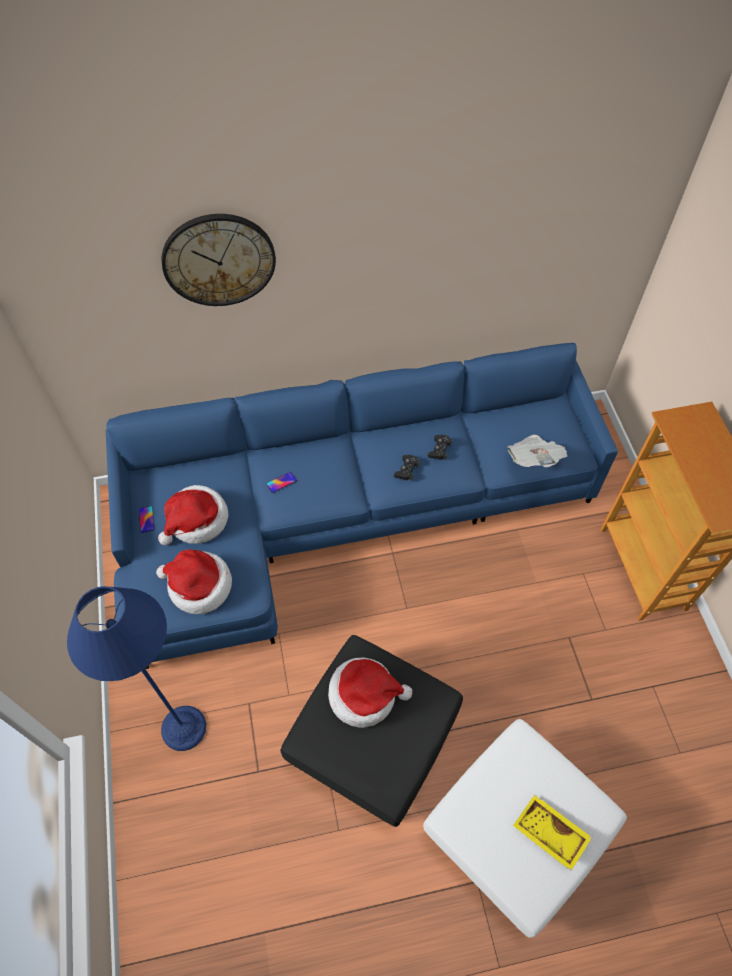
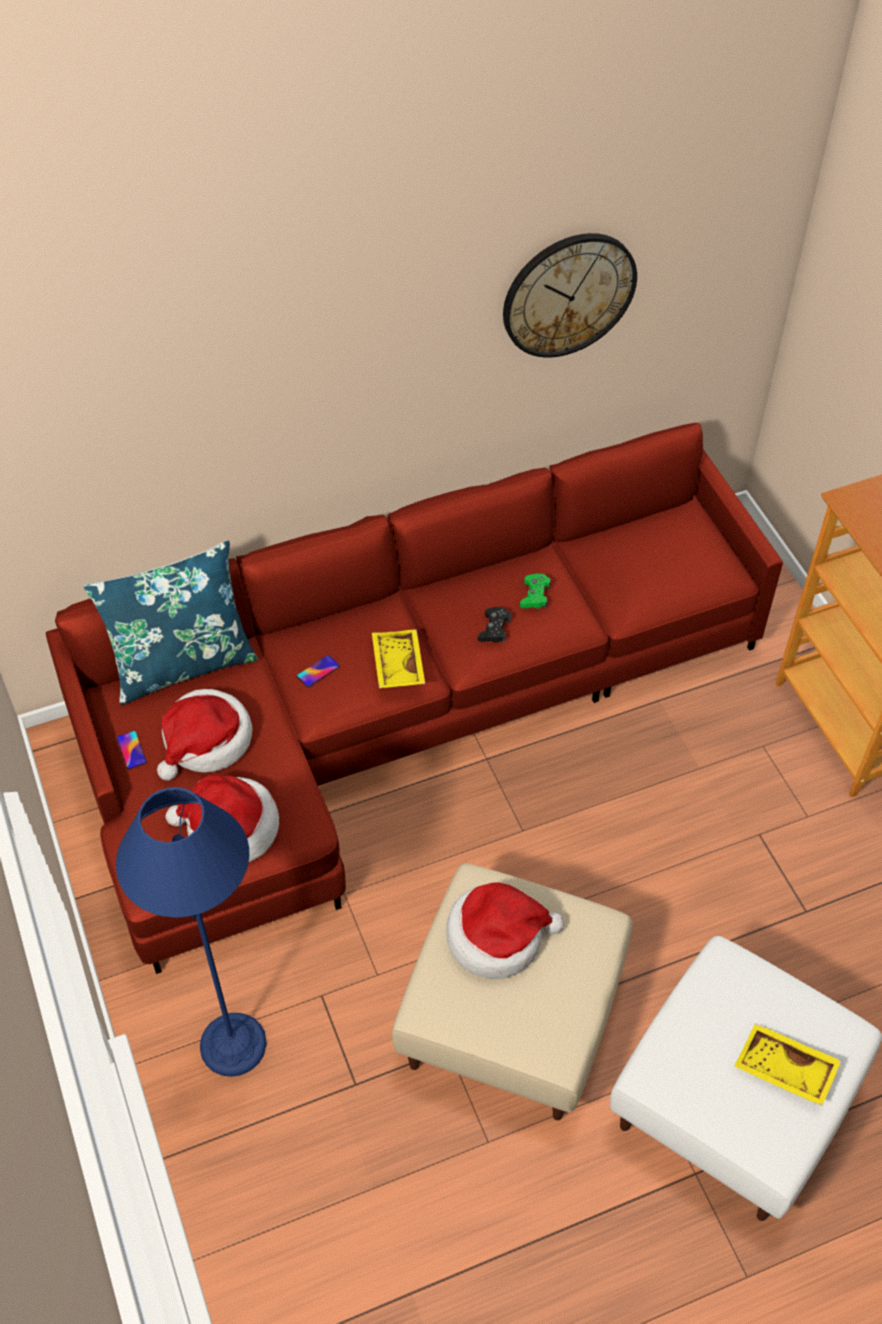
camera: 10 degrees left, 5 degrees down
blue sofa [106,343,618,669] -> red sofa [46,423,783,974]
wall clock [161,214,276,306] -> wall clock moved to [503,233,637,357]
black ottoman [280,635,463,827] -> beige ottoman [392,863,633,1120]
black game controller [428,435,452,461] -> green game controller [520,574,551,608]
newspaper [507,435,568,467] -> none
none -> blue pillow [83,540,258,705]
none -> yellow tray [372,629,425,688]

